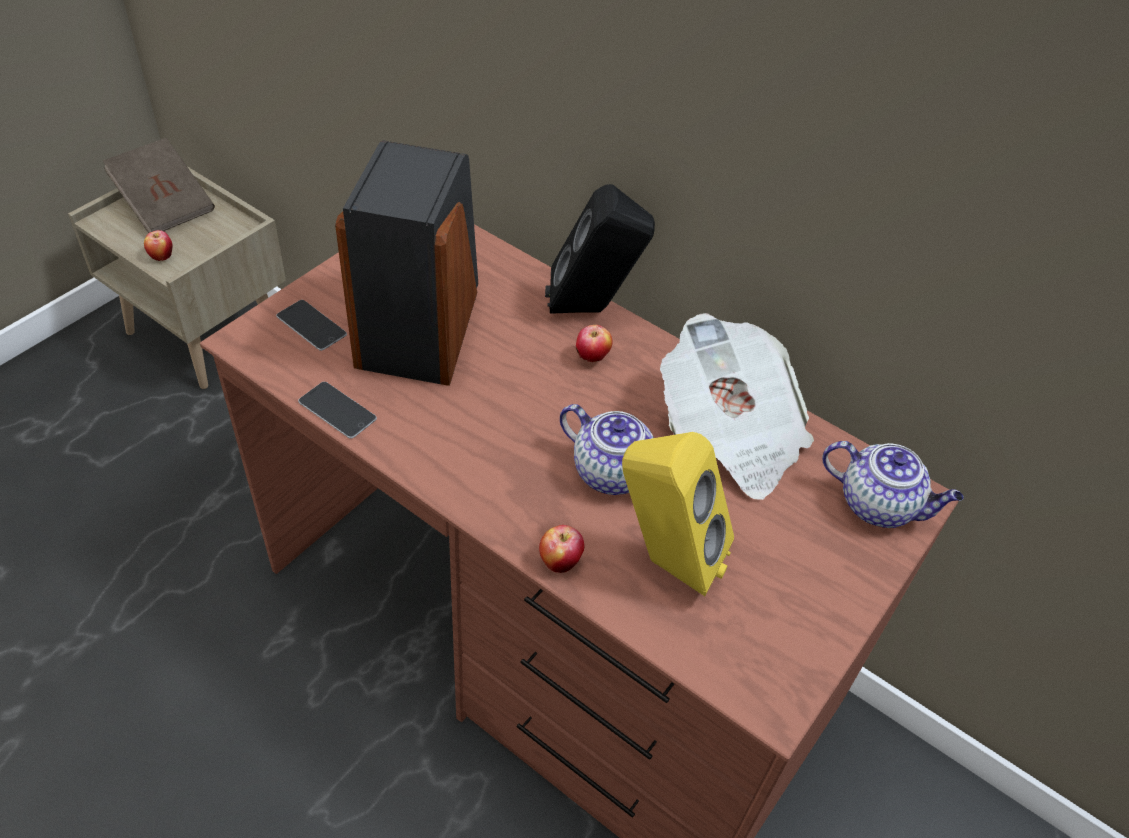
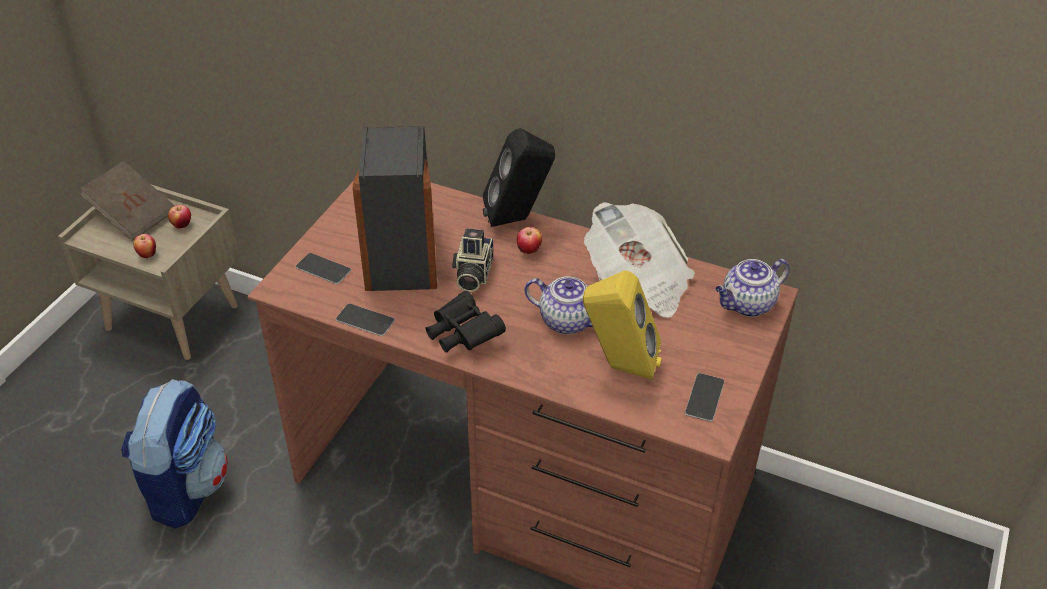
camera: 10 degrees left, 5 degrees down
apple [539,525,585,573] -> apple moved to [168,205,191,229]
teapot [822,441,964,528] -> teapot turned 135 degrees clockwise [715,259,790,317]
none -> backpack [121,379,228,529]
none -> black binoculars [426,291,506,353]
none -> camera [452,228,493,292]
none -> phone [685,373,724,422]

